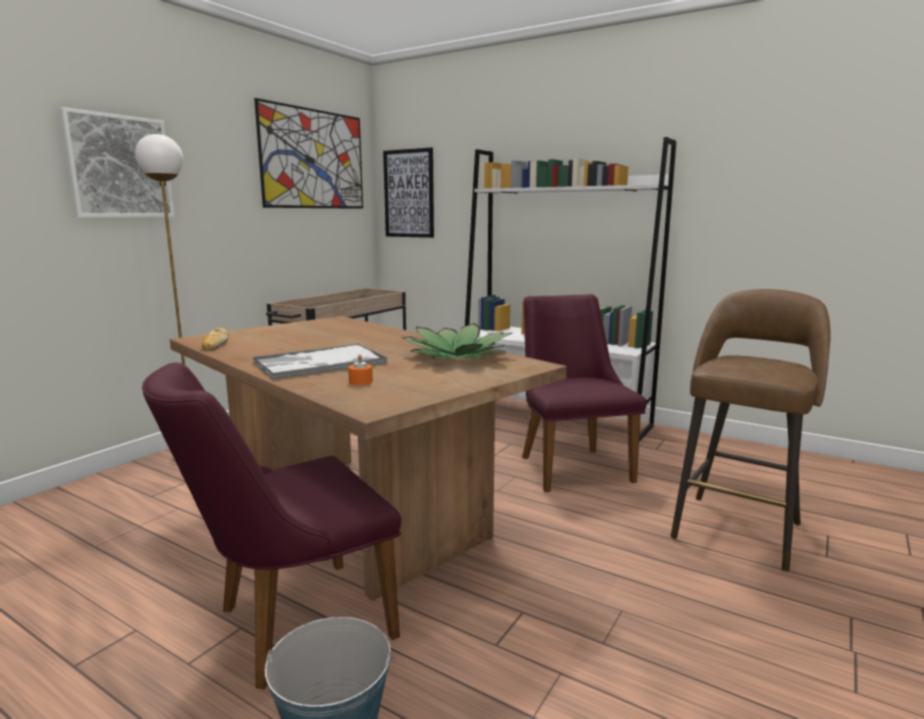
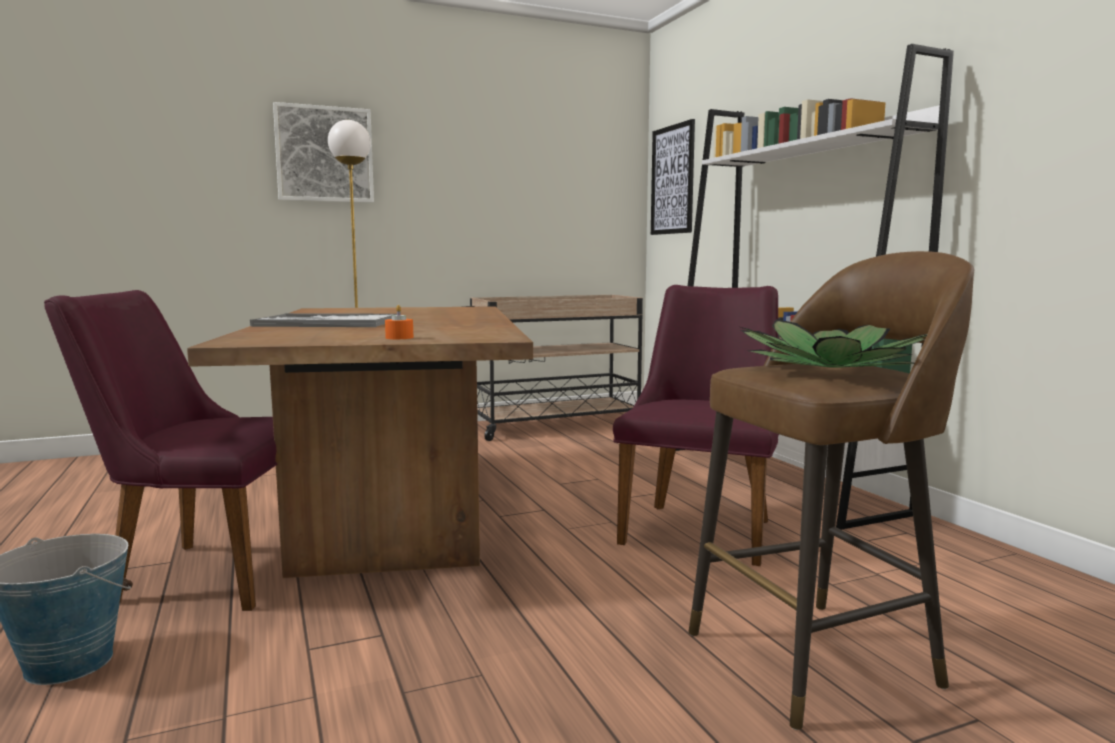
camera: 35 degrees right, 5 degrees down
bread [202,328,229,349] -> none
picture [254,98,363,209] -> none
orange candle [348,354,373,385] -> orange candle moved to [385,305,413,339]
potted plant [401,323,512,359] -> potted plant moved to [741,319,927,368]

